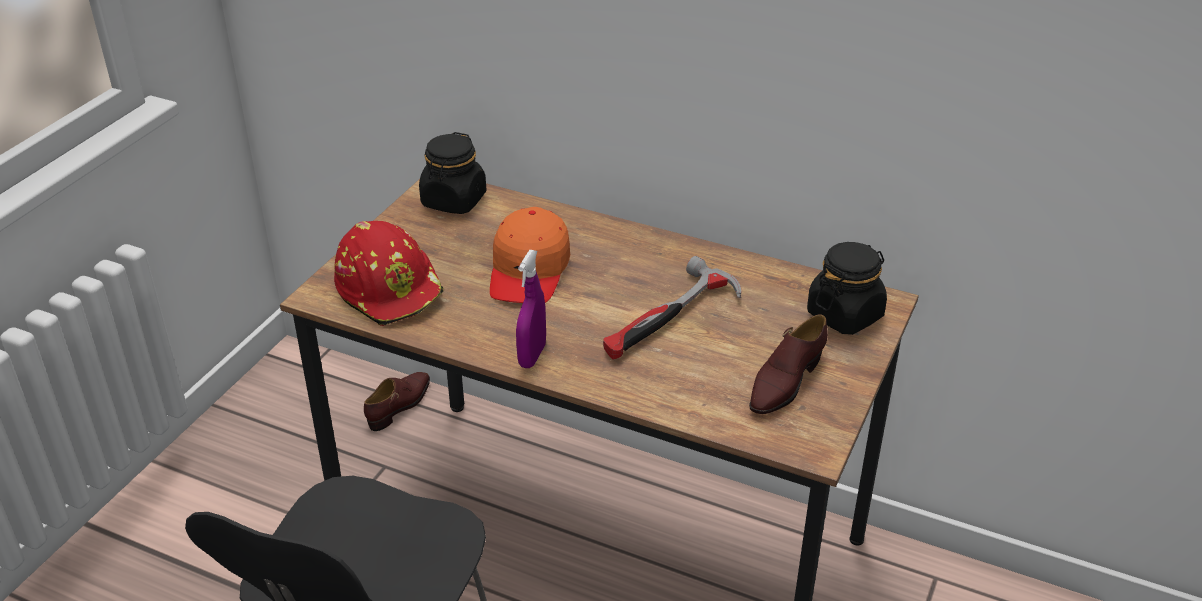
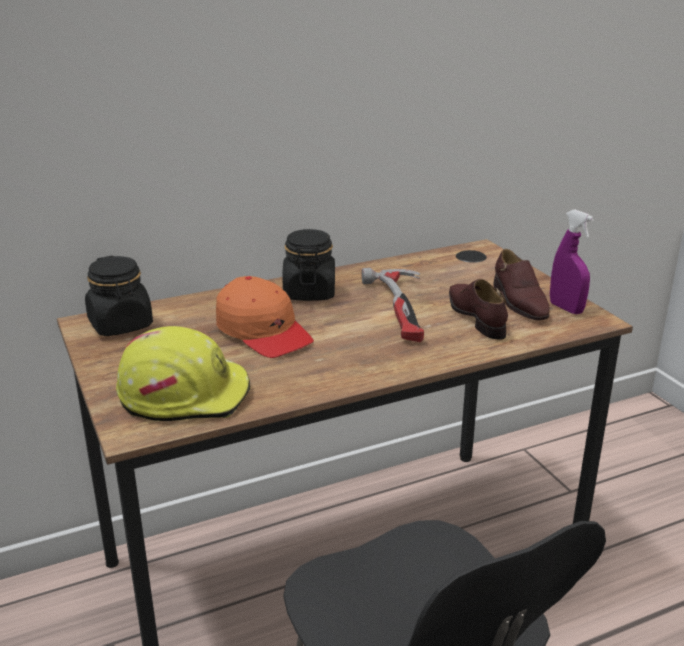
camera: 50 degrees left, 10 degrees down
red hard hat [334,221,443,326] -> yellow hard hat [116,326,250,421]
brown shoe [364,372,430,431] -> brown shoe moved to [449,279,508,340]
purple spray bottle [516,250,546,368] -> purple spray bottle moved to [550,209,594,314]
black jar [807,242,887,335] -> black jar moved to [282,229,335,301]

